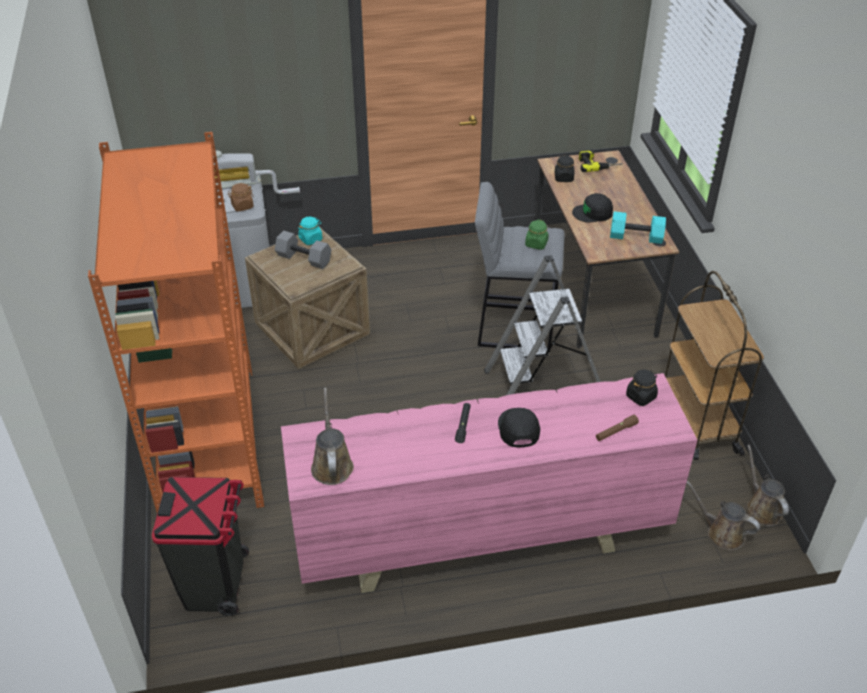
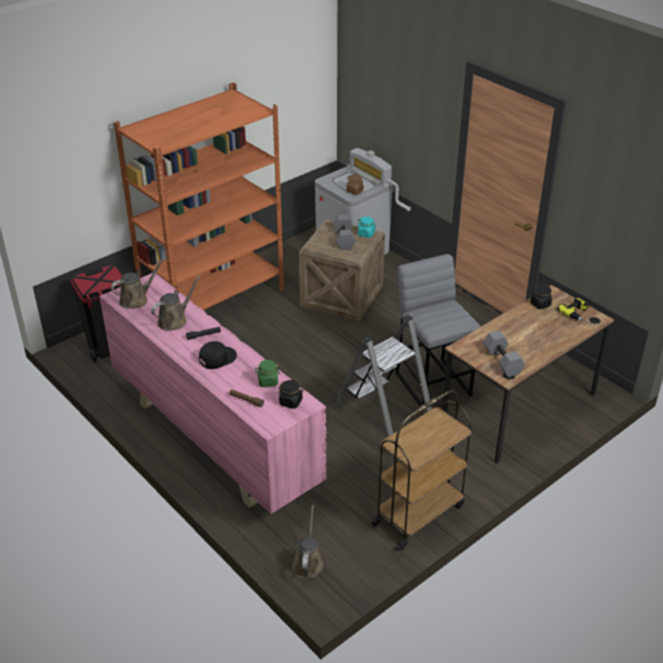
camera: 60 degrees right, 5 degrees down
green jar [525,219,549,250] -> green jar moved to [254,360,280,387]
black cap [572,193,613,222] -> none
turquoise dumbbell [610,211,666,244] -> grey dumbbell [483,331,525,377]
brown watering can [747,445,789,526] -> brown watering can moved to [151,275,201,331]

